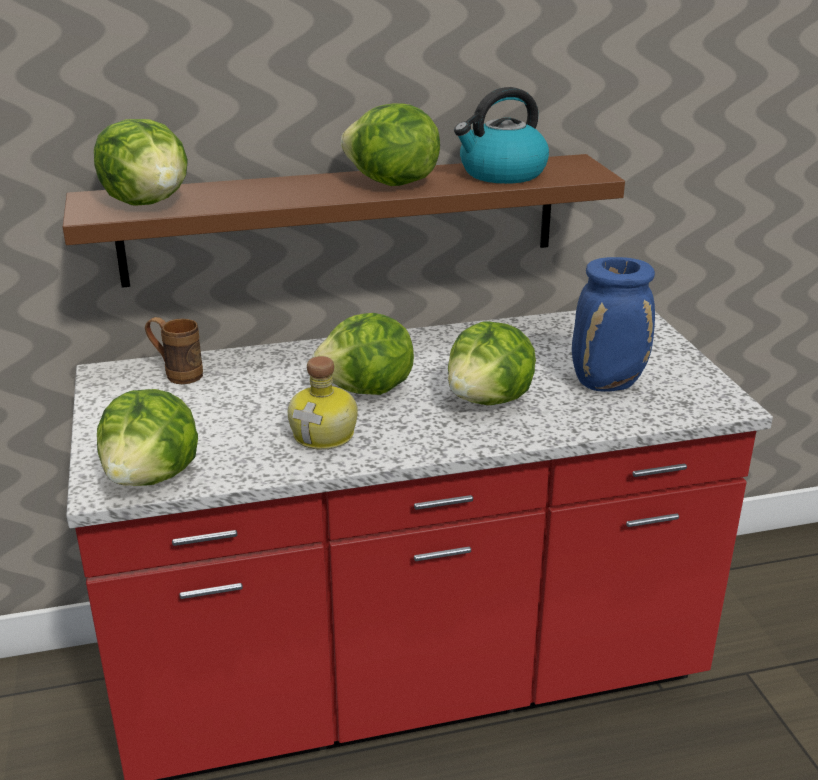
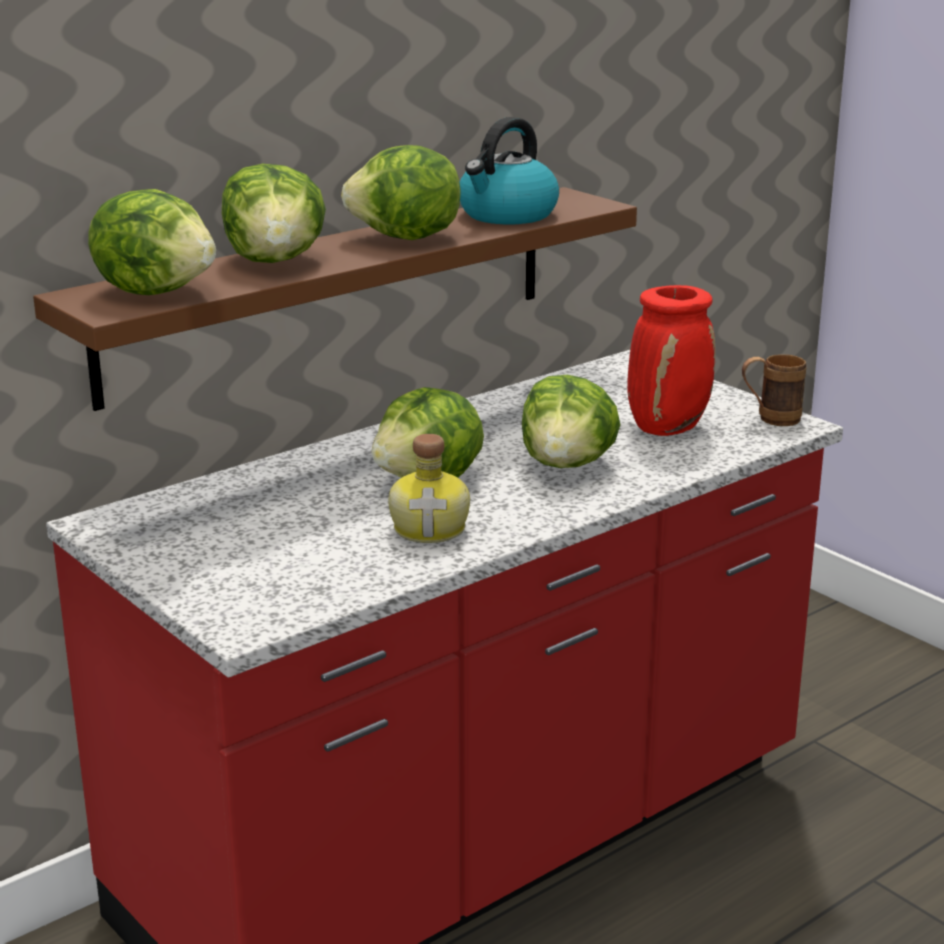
camera: 25 degrees left, 5 degrees down
lettuce [97,389,198,486] -> lettuce moved to [222,164,326,263]
brown mug [145,317,203,384] -> brown mug moved to [742,354,806,426]
blue vase [572,257,655,391] -> red vase [627,285,716,436]

